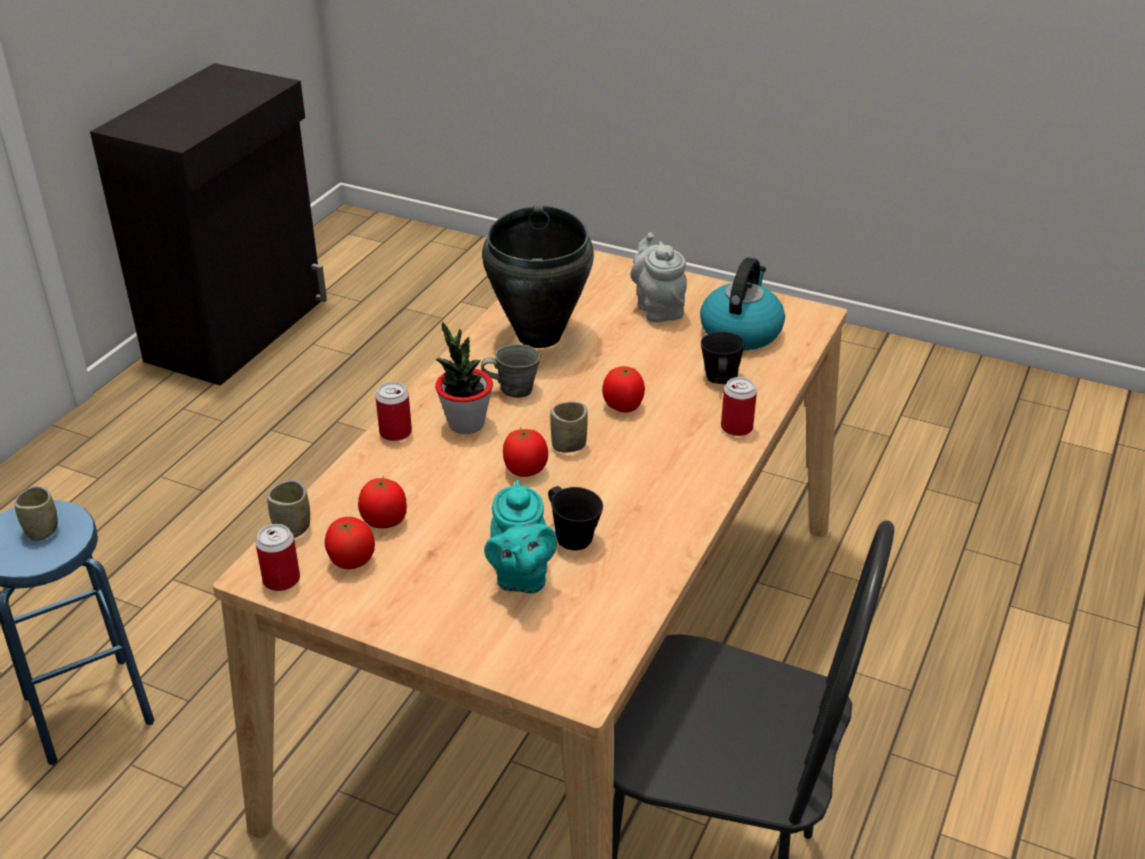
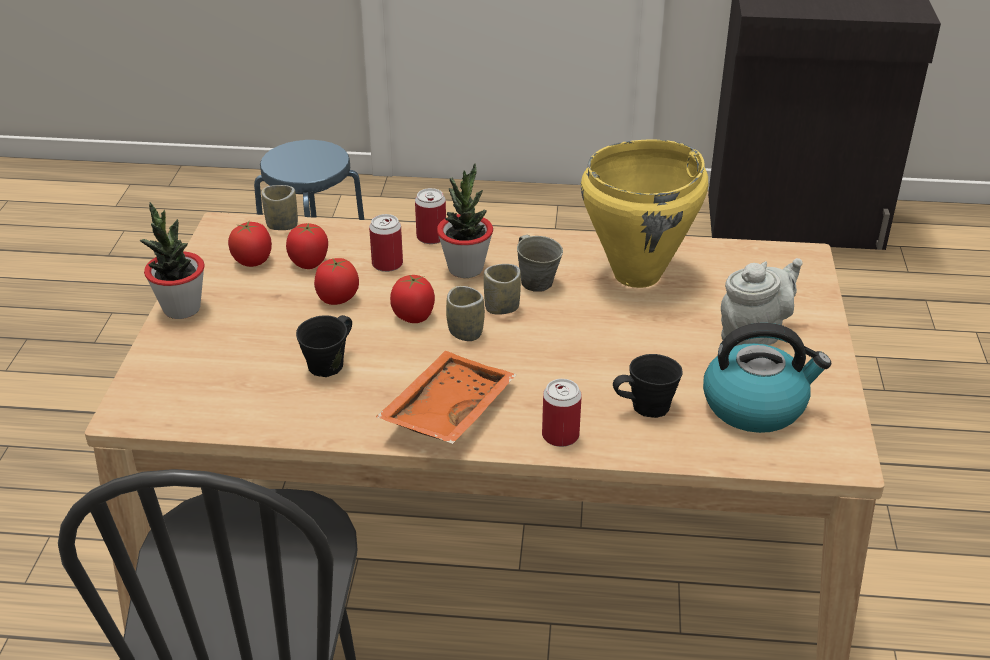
camera: 70 degrees right, 0 degrees up
cup [15,486,58,541] -> cup moved to [484,264,521,315]
can [255,524,300,591] -> can moved to [369,214,403,272]
black cooking pot [482,205,594,348] -> yellow cooking pot [581,139,708,288]
turquoise teapot [484,480,557,594] -> none
tomato [602,366,645,413] -> tomato moved to [314,258,359,305]
none -> potted plant [139,202,205,319]
none -> orange tray [376,351,516,444]

